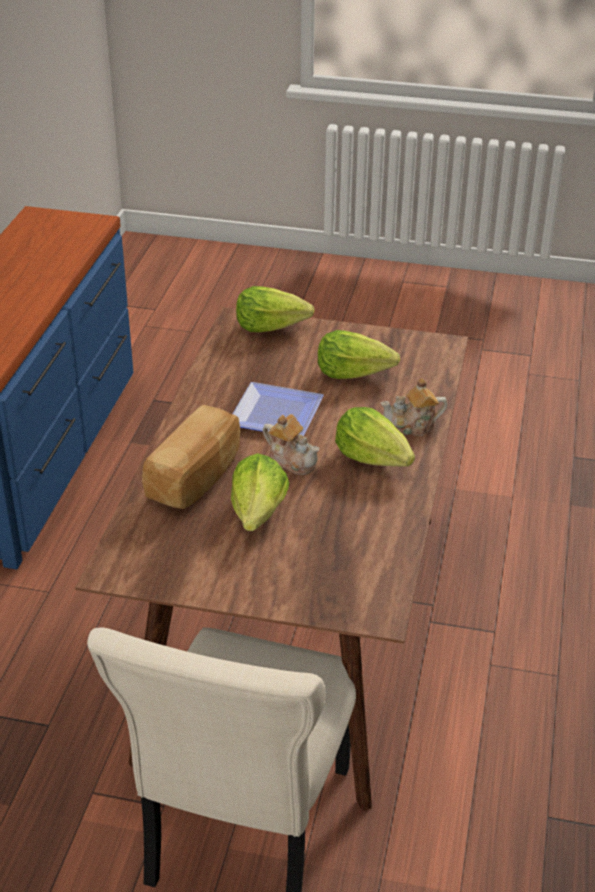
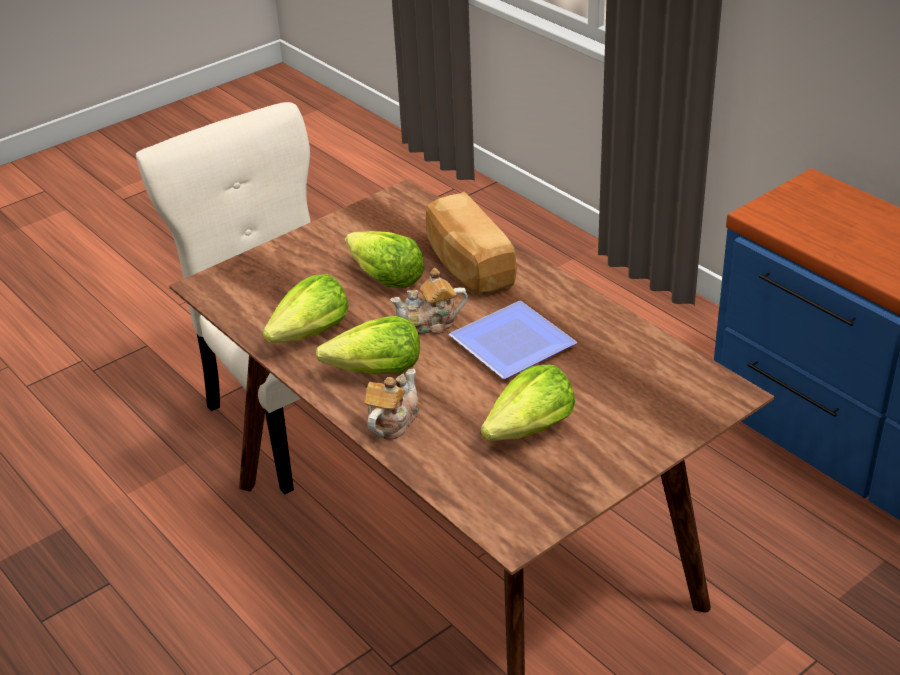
camera: 130 degrees right, 0 degrees up
lettuce [236,286,314,332] -> lettuce moved to [262,274,349,343]

